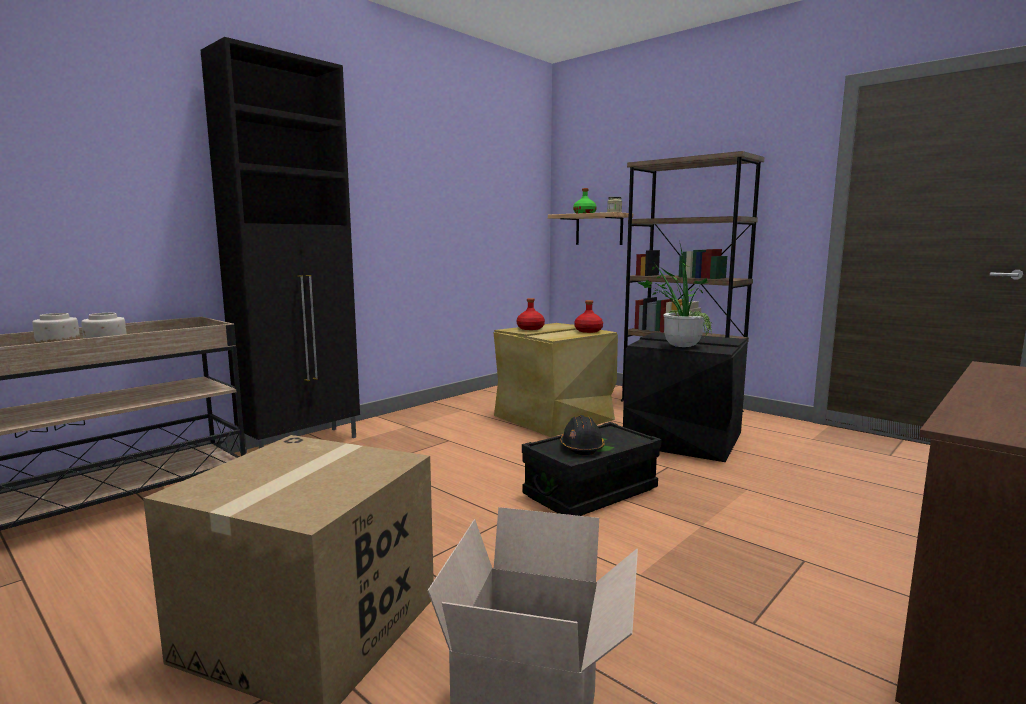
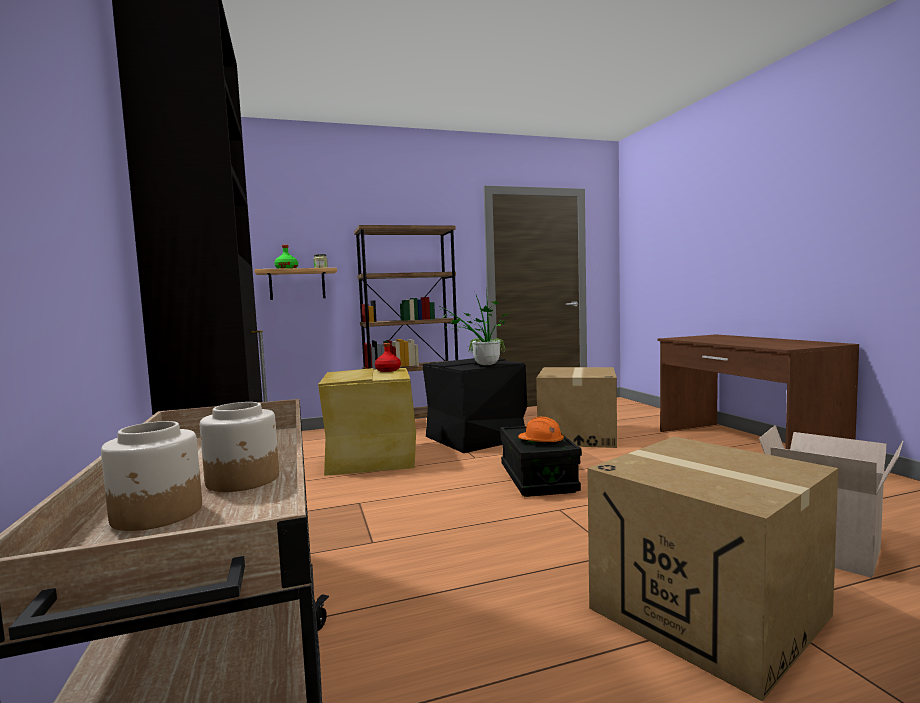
camera: 60 degrees left, 5 degrees down
red bottle [517,298,545,330] -> none
black hard hat [560,415,605,455] -> orange hard hat [518,417,564,445]
none -> cardboard box [536,367,617,448]

